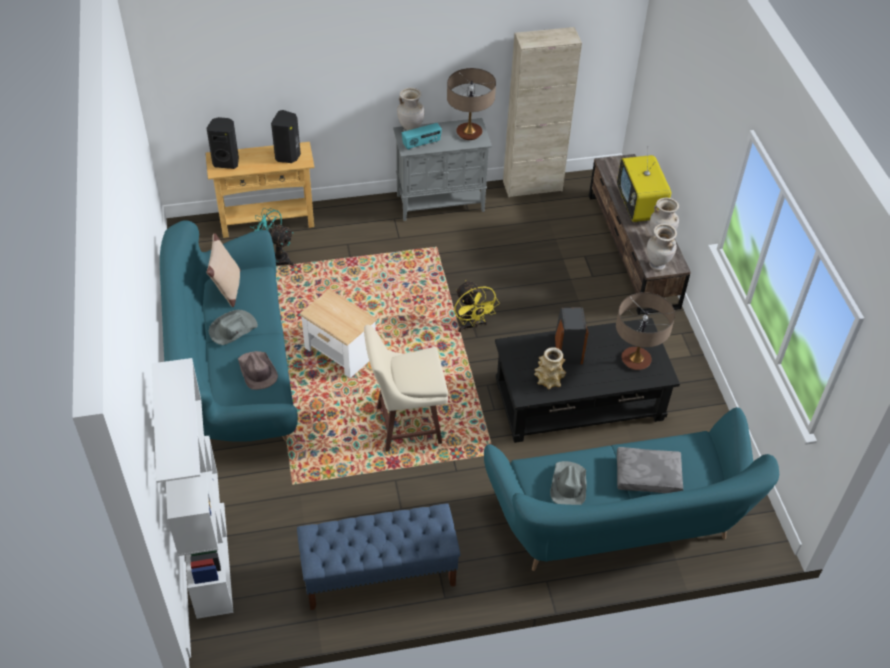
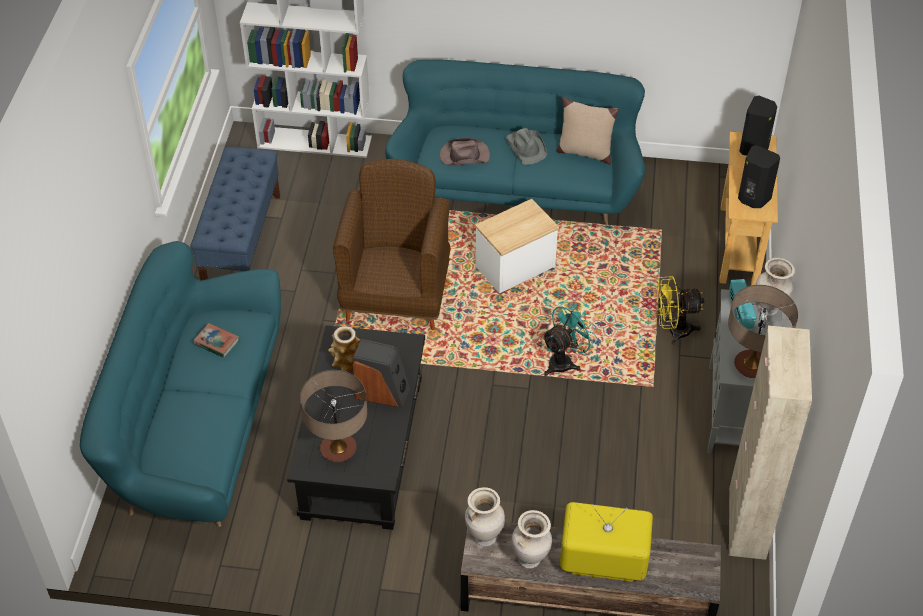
camera: 110 degrees right, 0 degrees up
turquoise fan [250,208,294,266] -> turquoise fan moved to [542,302,598,376]
beige stool [364,325,448,452] -> brown armchair [333,159,451,330]
yellow fan [454,280,499,332] -> yellow fan moved to [655,276,704,345]
grey hat [550,461,587,505] -> book [193,323,239,358]
grey pillow [617,447,683,493] -> none

